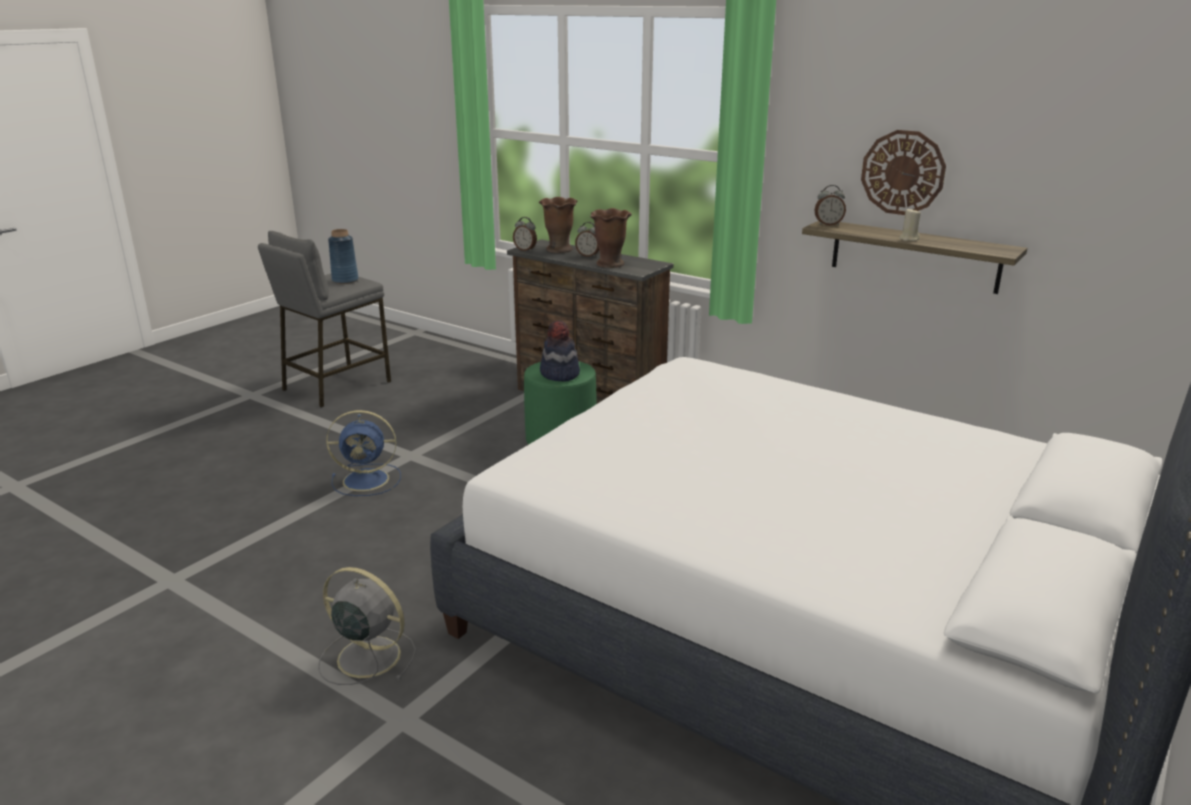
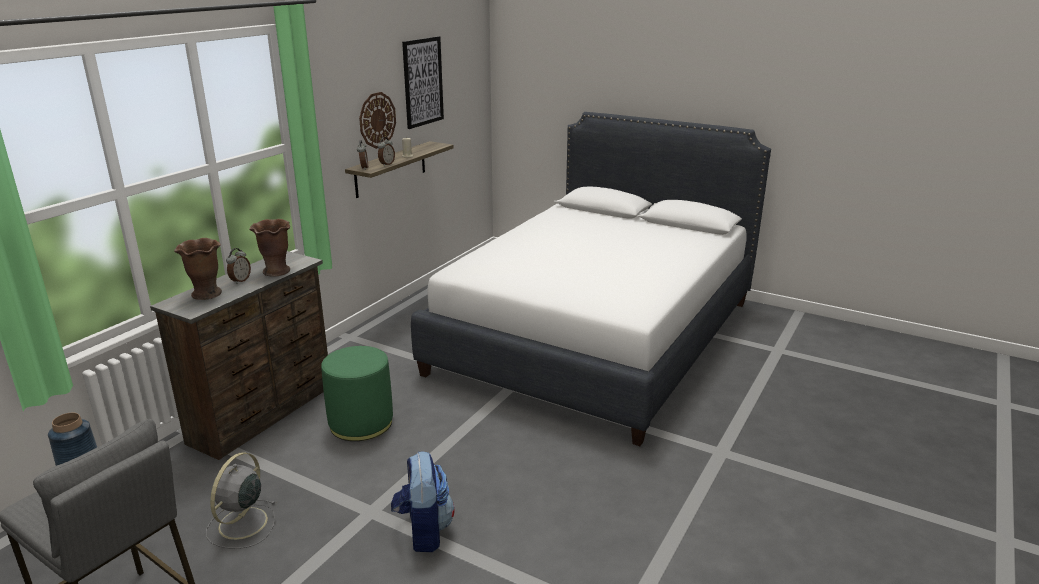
camera: 95 degrees left, 0 degrees up
grey fan [318,567,416,685] -> grey fan moved to [206,453,276,549]
blue fan [326,410,401,496] -> backpack [391,452,455,552]
alarm clock [513,217,537,251] -> alarm clock moved to [378,137,395,166]
hat [540,320,580,382] -> none
none -> picture [402,36,444,129]

